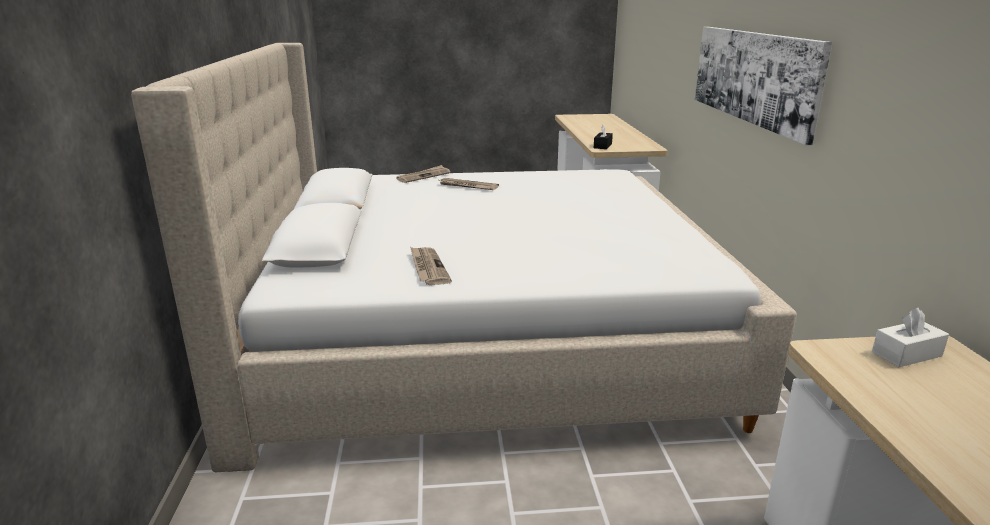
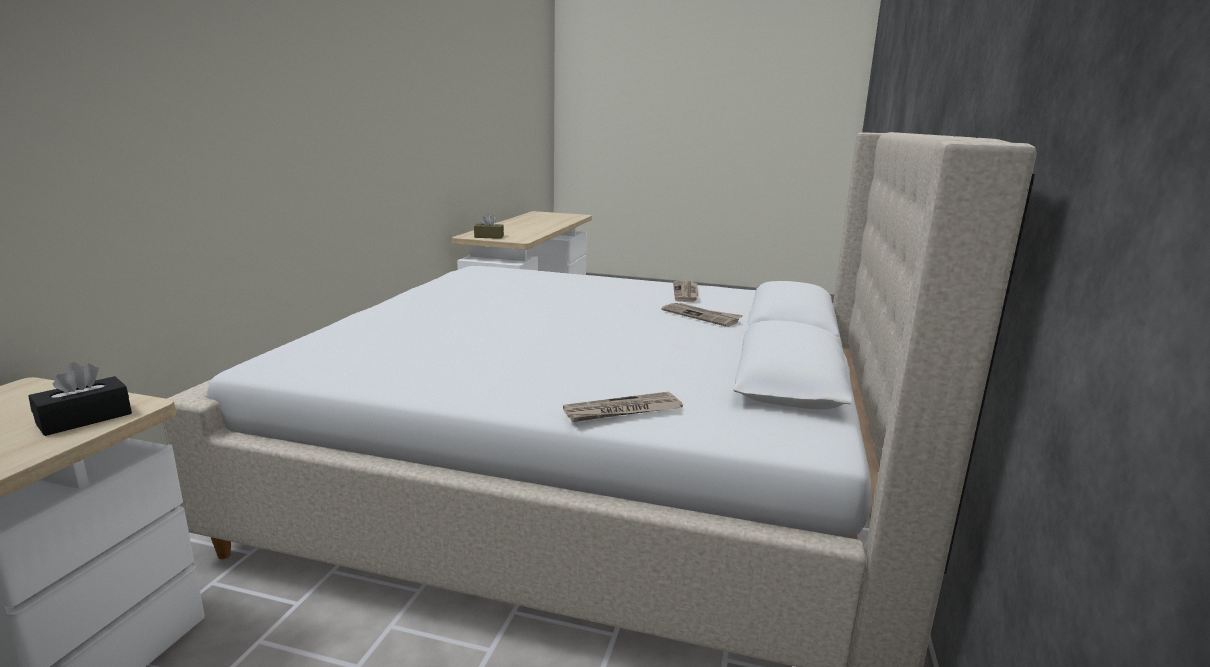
camera: 160 degrees left, 5 degrees down
newspaper [440,178,499,190] -> newspaper moved to [661,303,743,327]
picture [695,27,833,145] -> none
white tissue box [872,308,949,367] -> brown tissue box [474,214,504,239]

